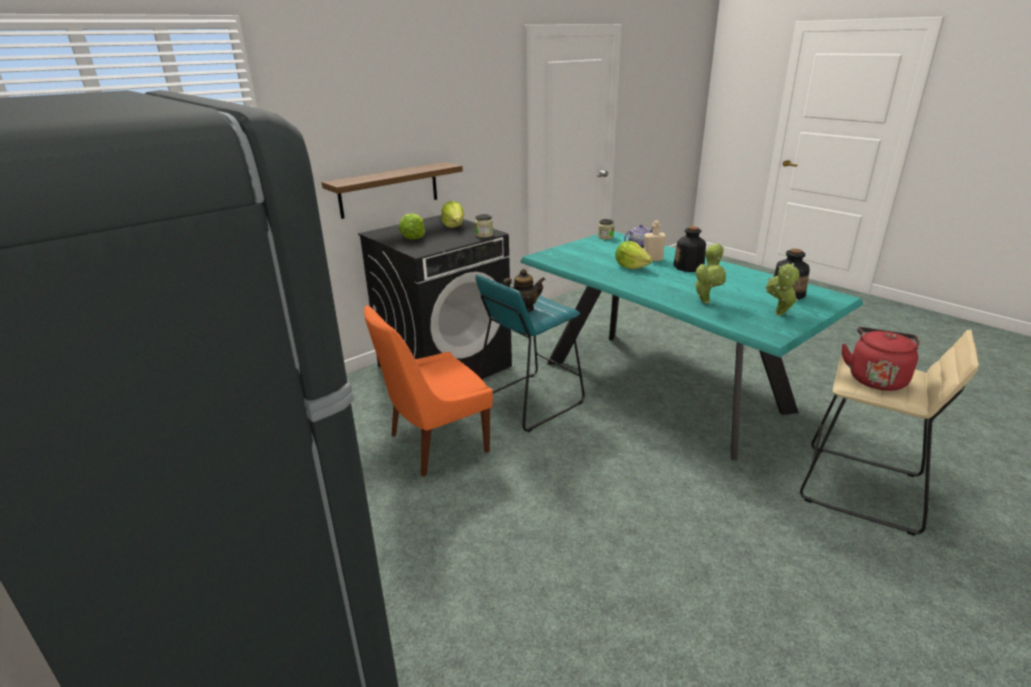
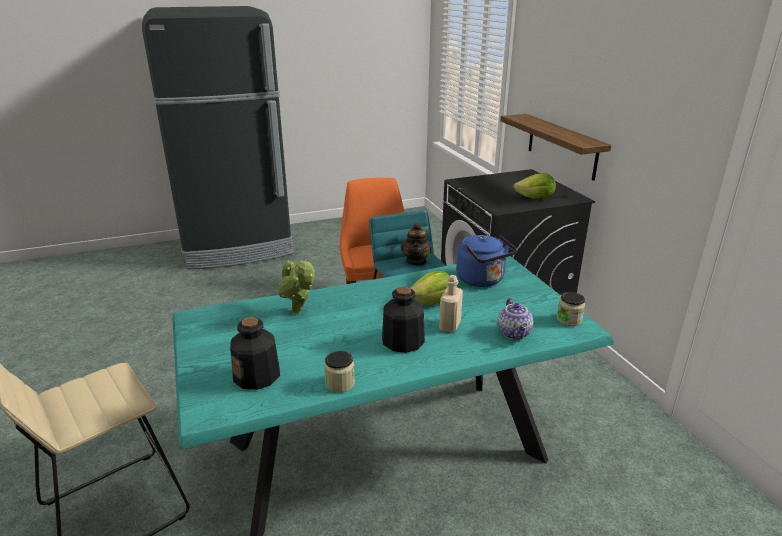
camera: 110 degrees right, 0 degrees up
lettuce [399,213,425,240] -> none
jar [475,214,493,238] -> jar moved to [324,351,355,393]
potted plant [766,263,800,315] -> none
red kettle [842,327,920,391] -> none
none -> blue kettle [456,235,517,287]

